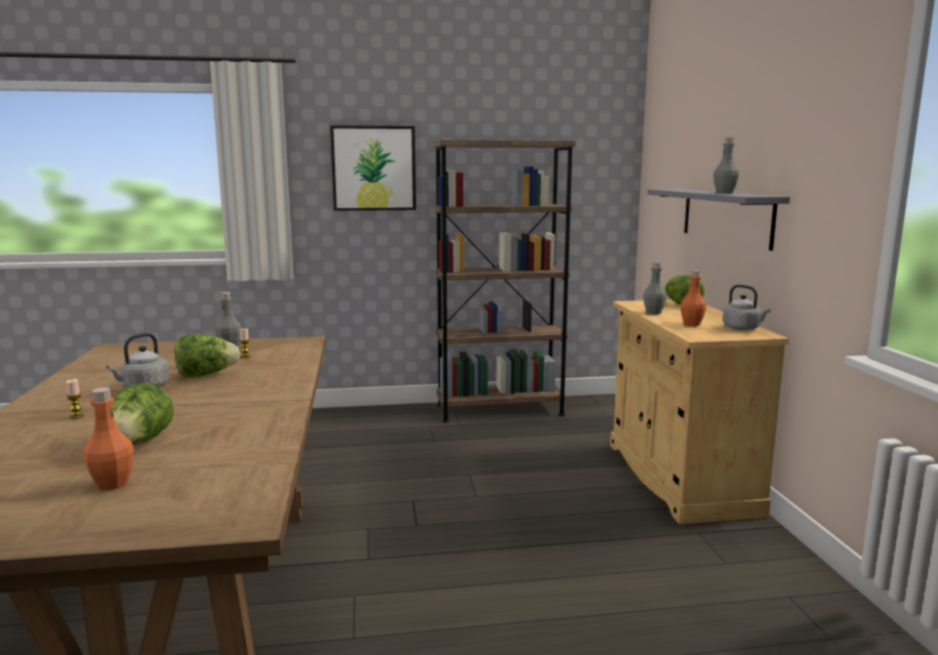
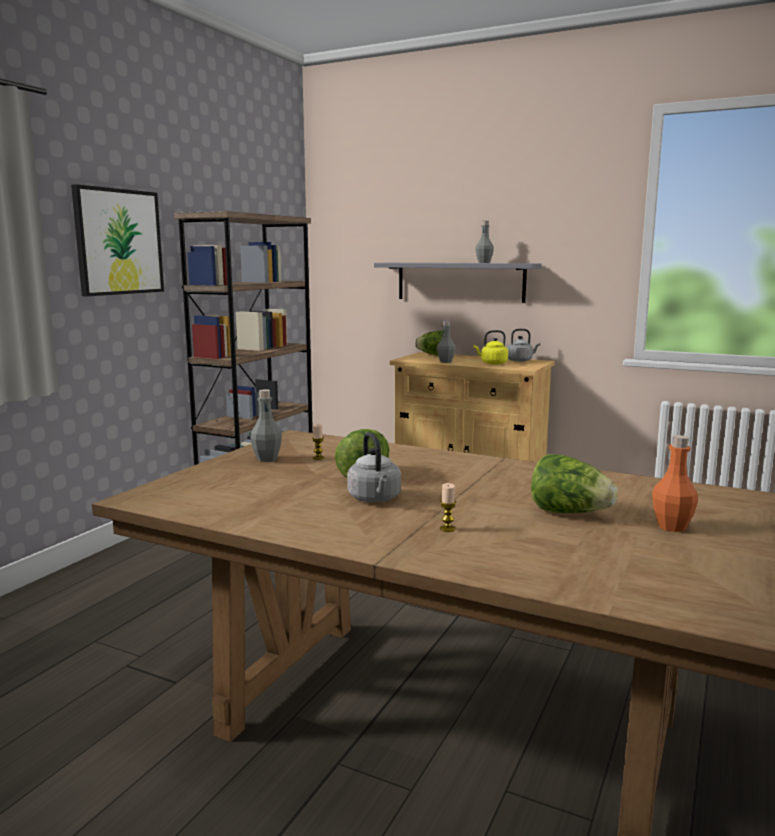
camera: 55 degrees left, 0 degrees up
orange bottle [680,270,706,326] -> yellow kettle [474,330,508,365]

